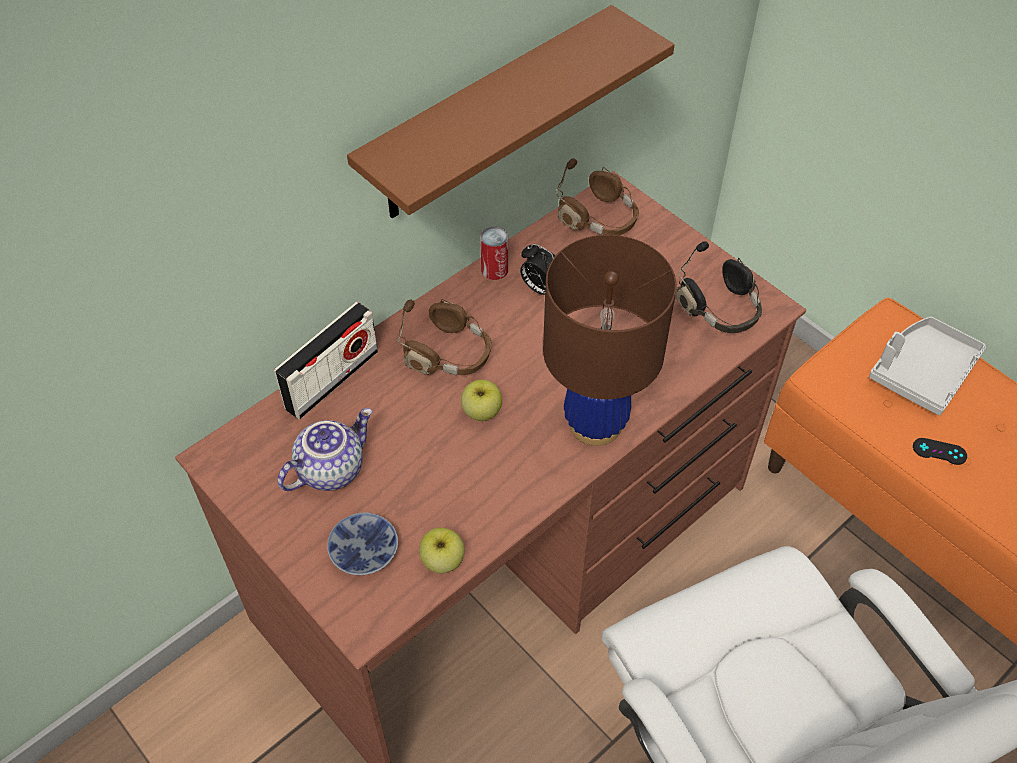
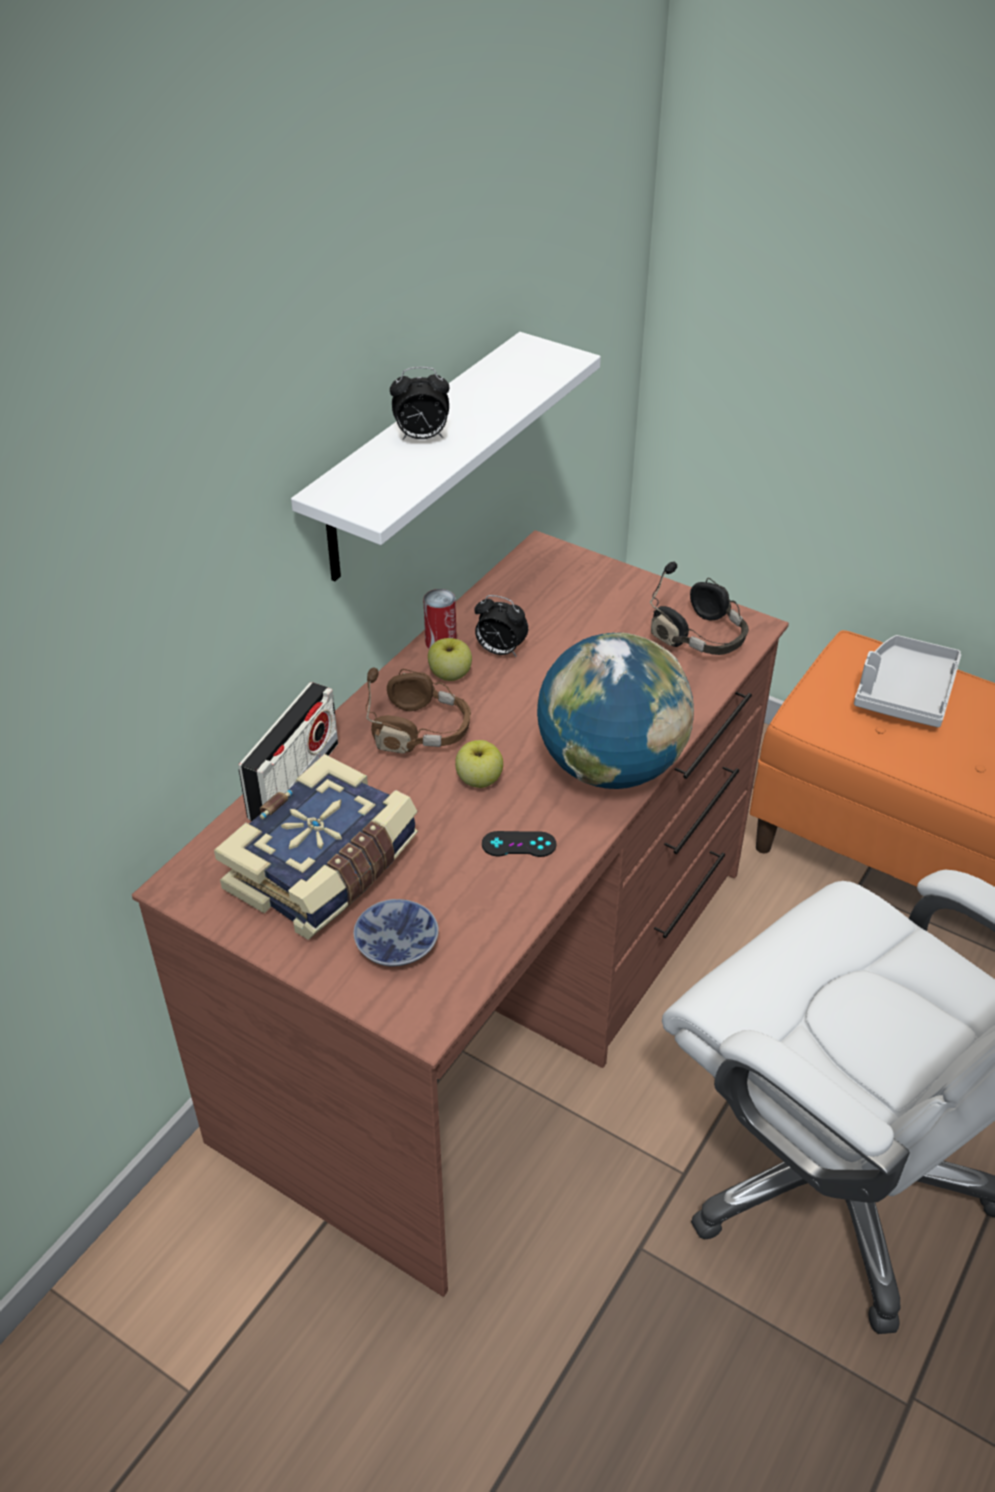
camera: 15 degrees left, 10 degrees down
teapot [277,408,373,491] -> book [214,754,418,940]
brown shelf [347,5,675,218] -> white shelf [291,332,601,582]
apple [419,527,465,574] -> apple moved to [428,638,472,681]
brown table lamp [543,235,677,446] -> globe [537,633,694,789]
brown headphones [556,158,639,236] -> none
black game controller [913,438,967,465] -> black game controller moved to [482,831,557,857]
none -> alarm clock [390,367,449,440]

